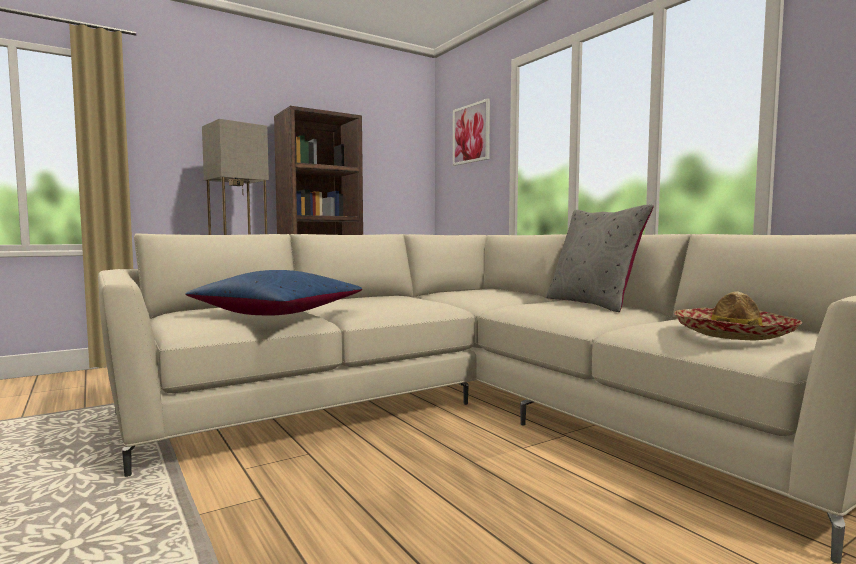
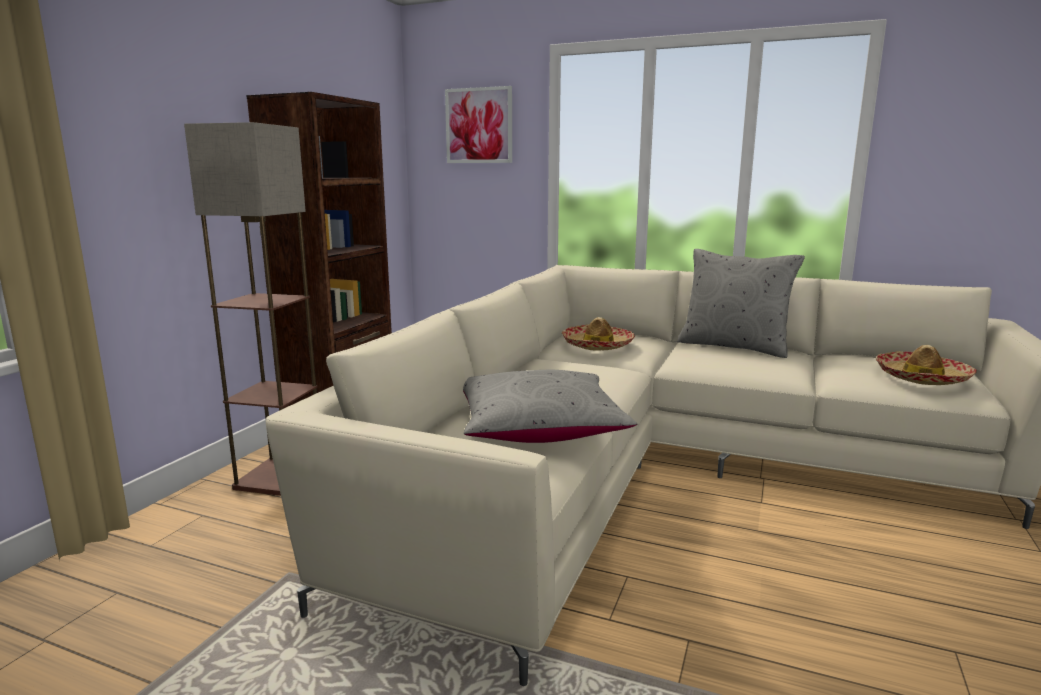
camera: 35 degrees left, 10 degrees up
blue pillow [185,270,362,316] -> grey pillow [463,370,637,443]
none -> hat [562,317,635,351]

